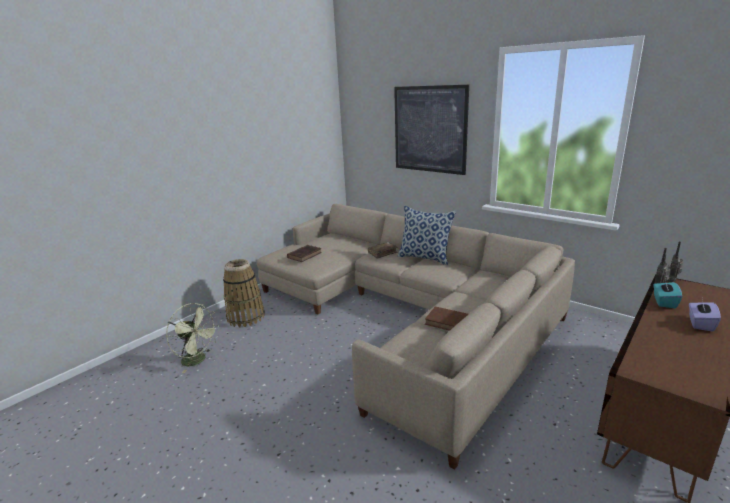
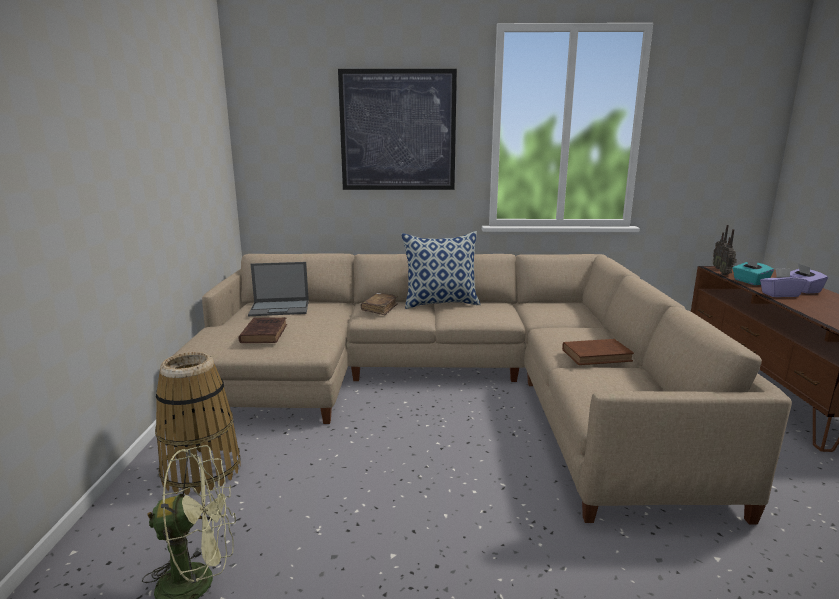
camera: 40 degrees left, 5 degrees down
none -> laptop [248,262,309,316]
none -> purple tissue box [760,268,807,297]

